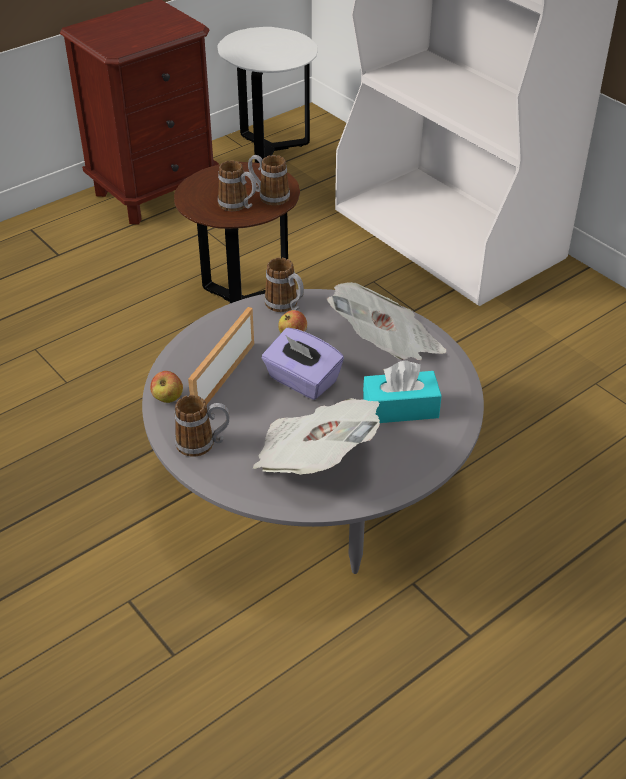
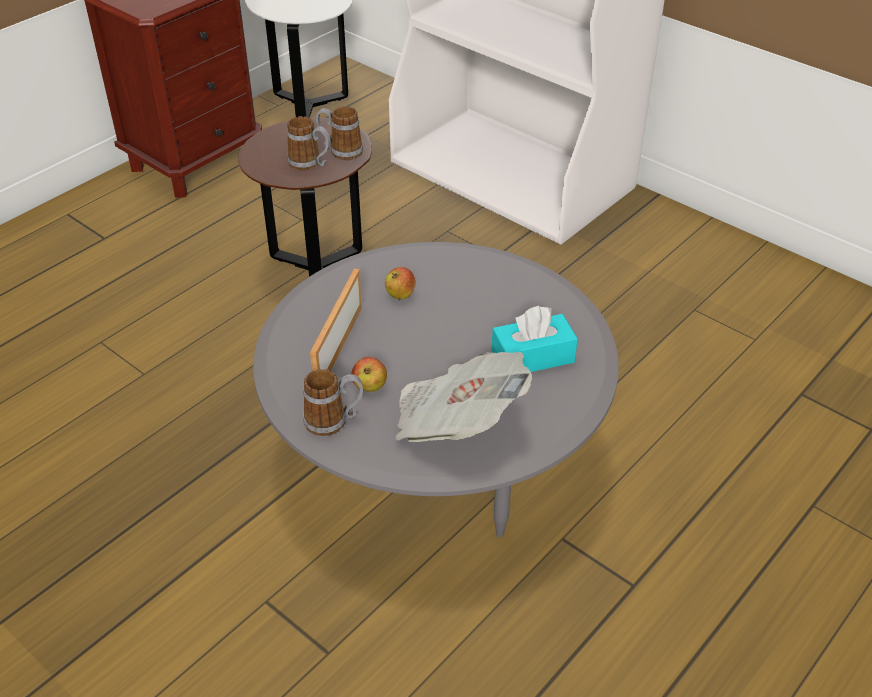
camera: 10 degrees left, 0 degrees up
apple [150,371,183,403] -> apple moved to [352,357,387,392]
purple tissue box [262,328,344,400] -> none
mug [264,258,304,312] -> none
newspaper [327,282,446,360] -> none

